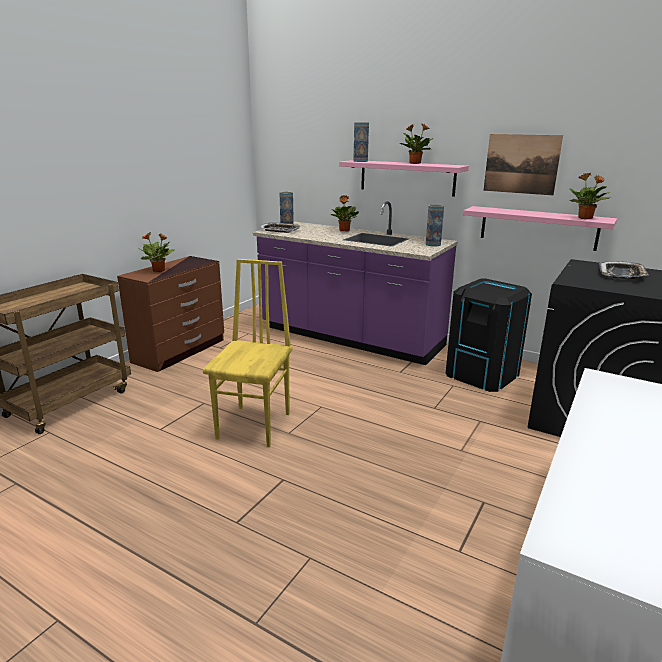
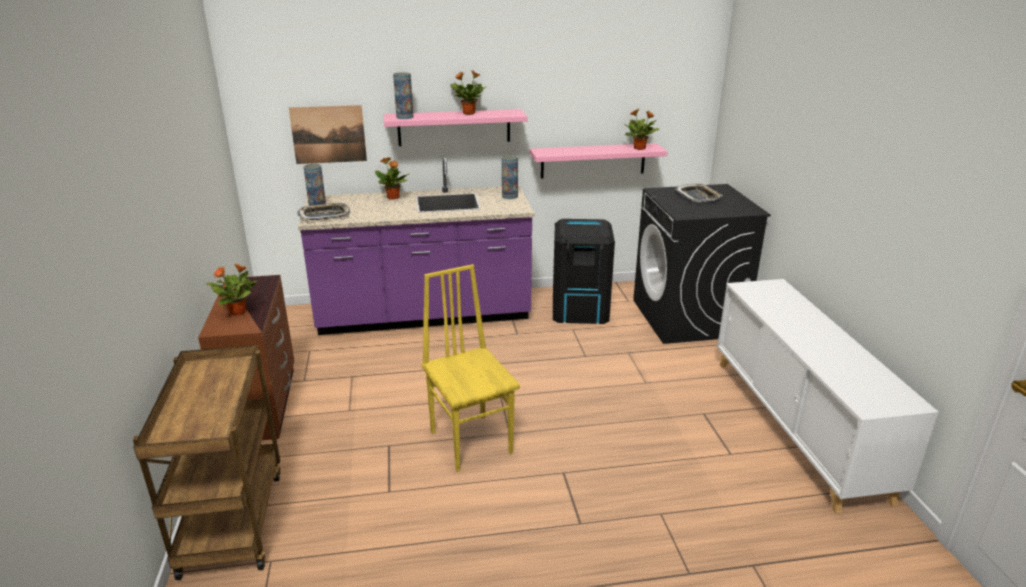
camera: 40 degrees left, 5 degrees up
picture [484,134,563,195] -> picture moved to [289,105,367,164]

